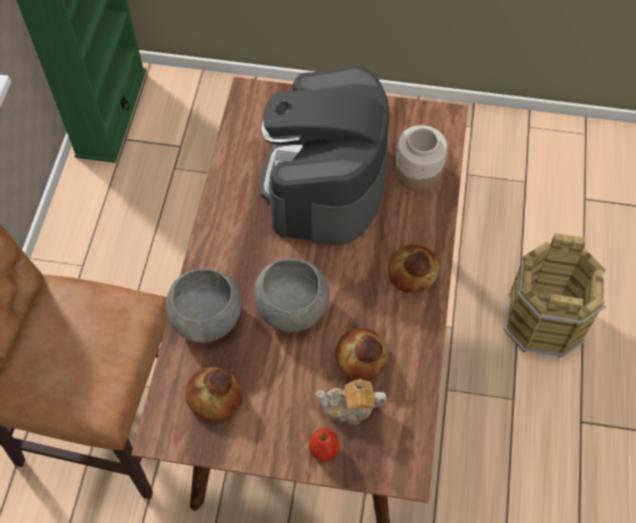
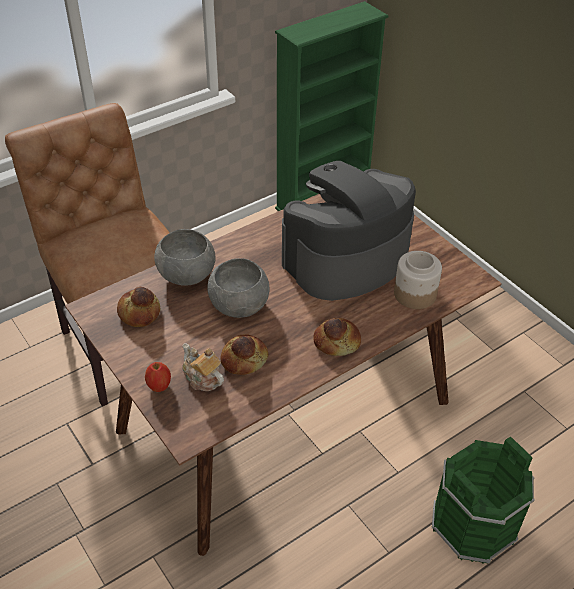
camera: 45 degrees right, 15 degrees down
brown bucket [503,233,606,357] -> green bucket [432,436,535,564]

